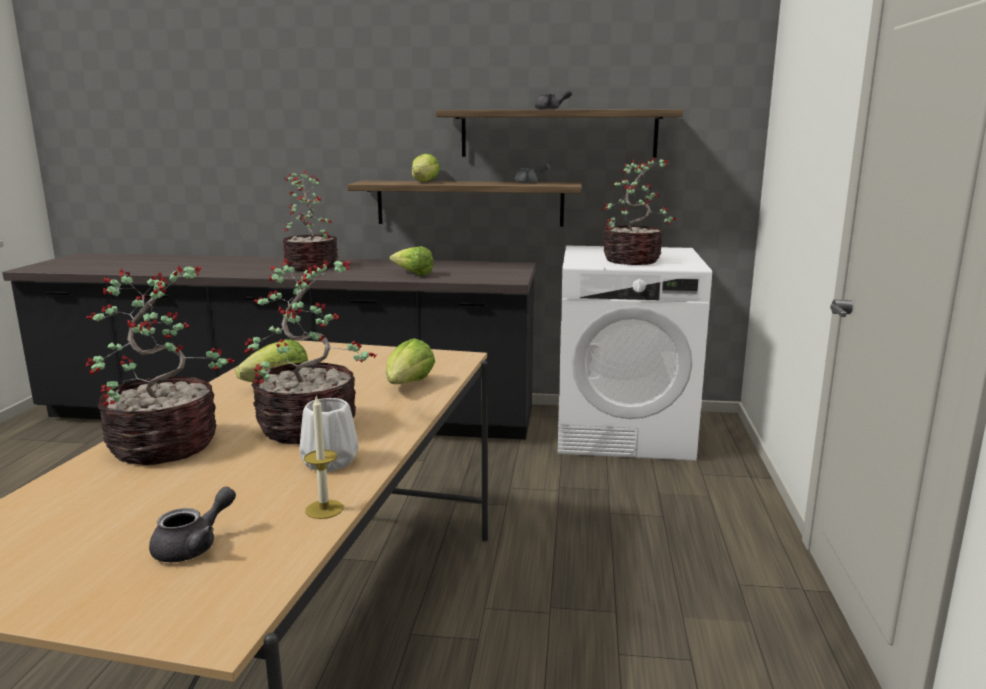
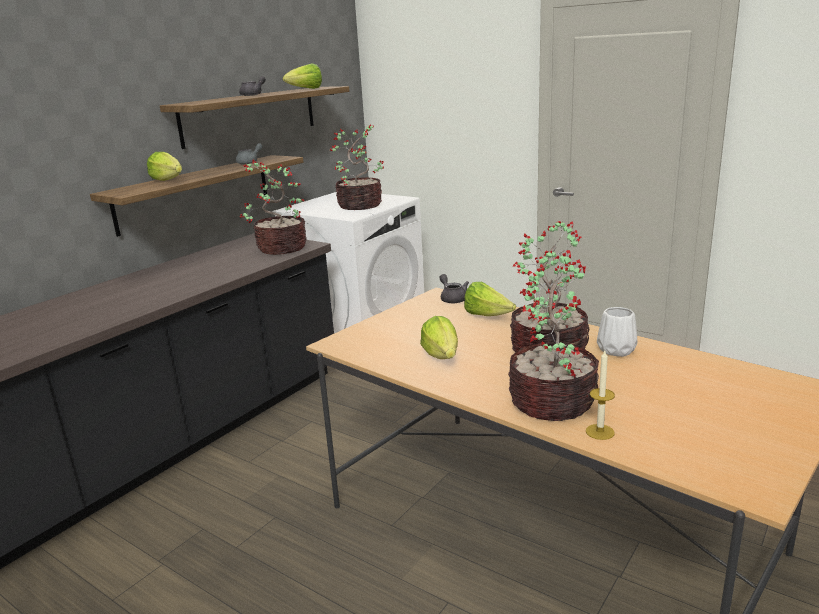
camera: 60 degrees left, 5 degrees up
grey teapot [149,487,236,563] -> grey teapot moved to [439,274,469,303]
potted plant [283,171,338,271] -> potted plant moved to [240,160,307,255]
candle [304,395,343,519] -> candle moved to [586,351,615,440]
lettuce [389,246,434,276] -> lettuce moved to [283,63,322,89]

